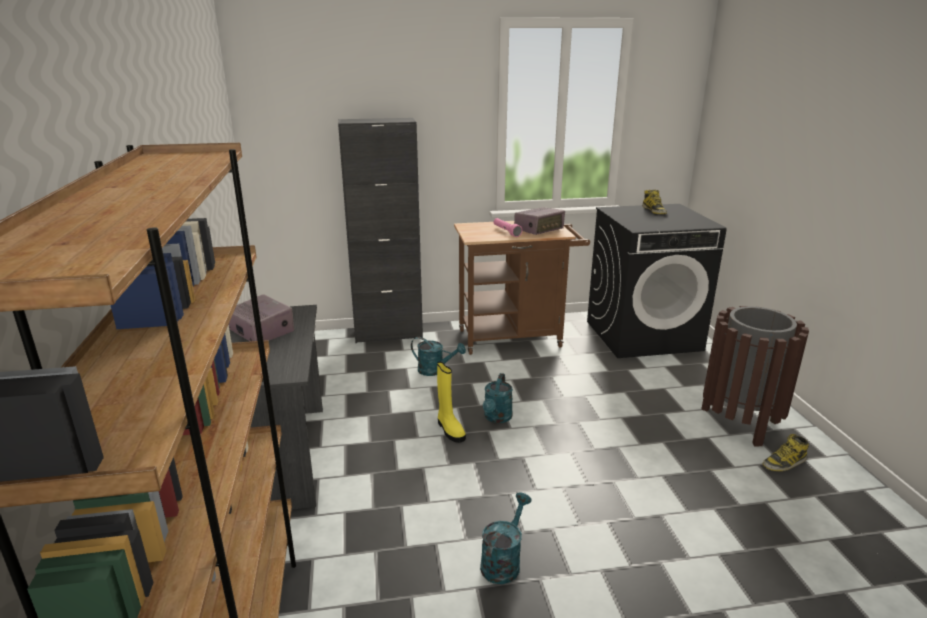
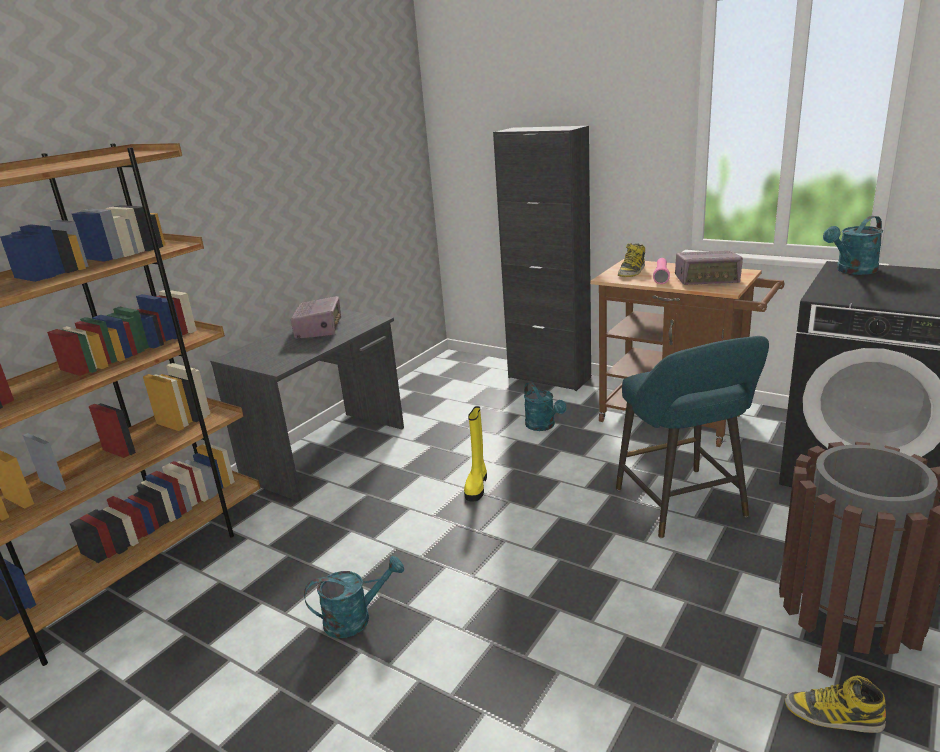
camera: 45 degrees right, 0 degrees up
turquoise watering can [483,373,513,423] -> turquoise watering can moved to [823,216,883,275]
boot [642,189,667,214] -> boot moved to [618,243,645,277]
none -> turquoise stool [616,336,769,538]

